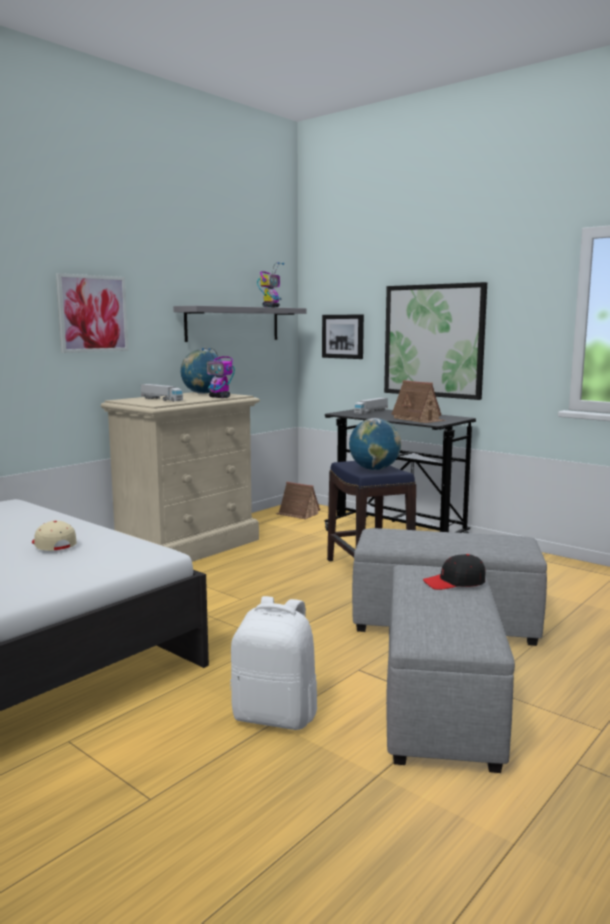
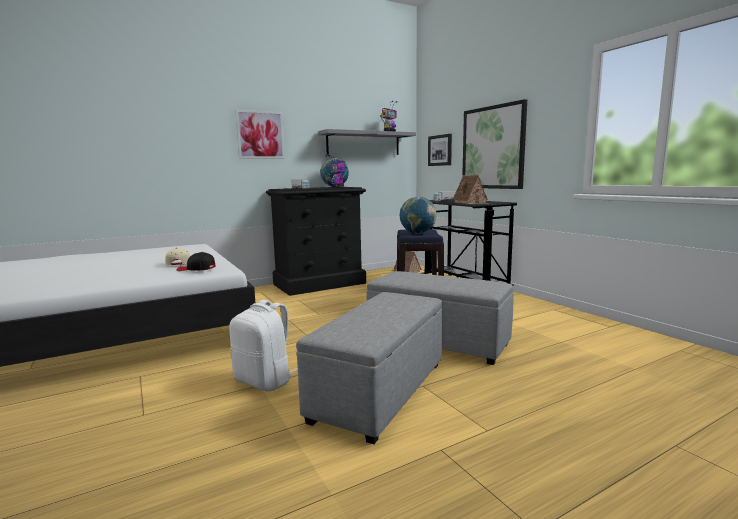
camera: 20 degrees right, 0 degrees up
beige dresser [101,392,260,562] -> black dresser [266,187,366,296]
black cap [423,554,486,590] -> black cap moved to [177,252,216,271]

